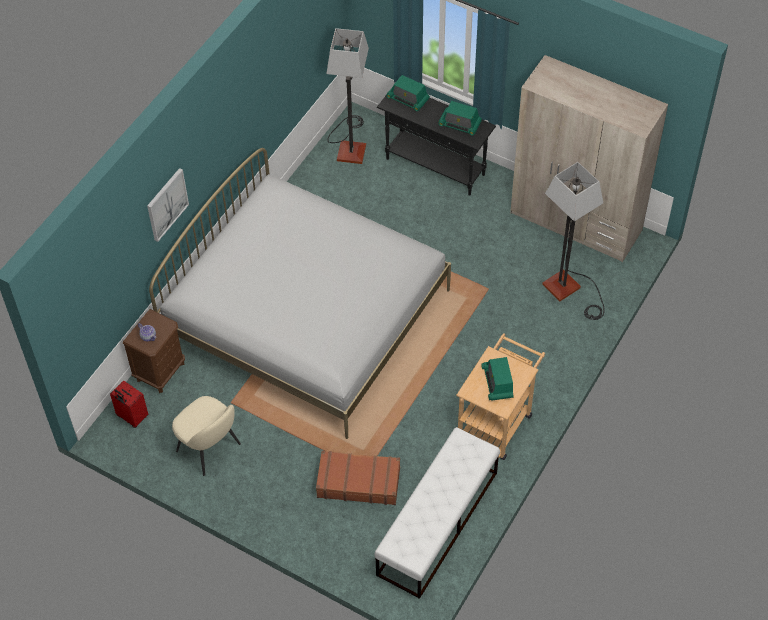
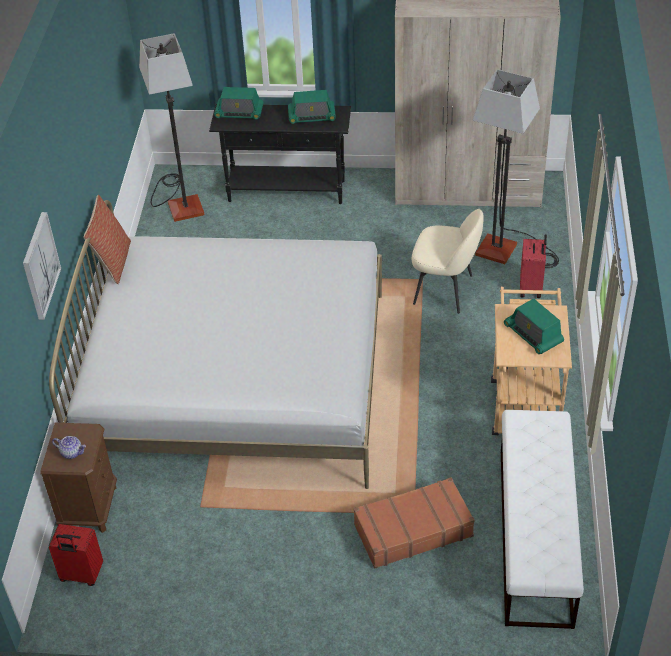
camera: 25 degrees left, 10 degrees down
beige chair [172,396,241,476] -> beige chair moved to [412,209,484,314]
none -> pillow [83,195,131,284]
none -> red suitcase [520,234,547,298]

